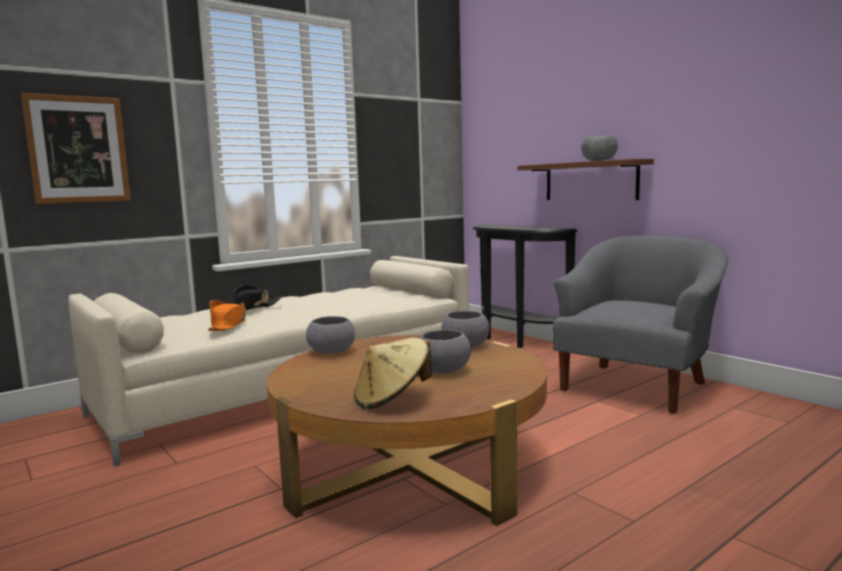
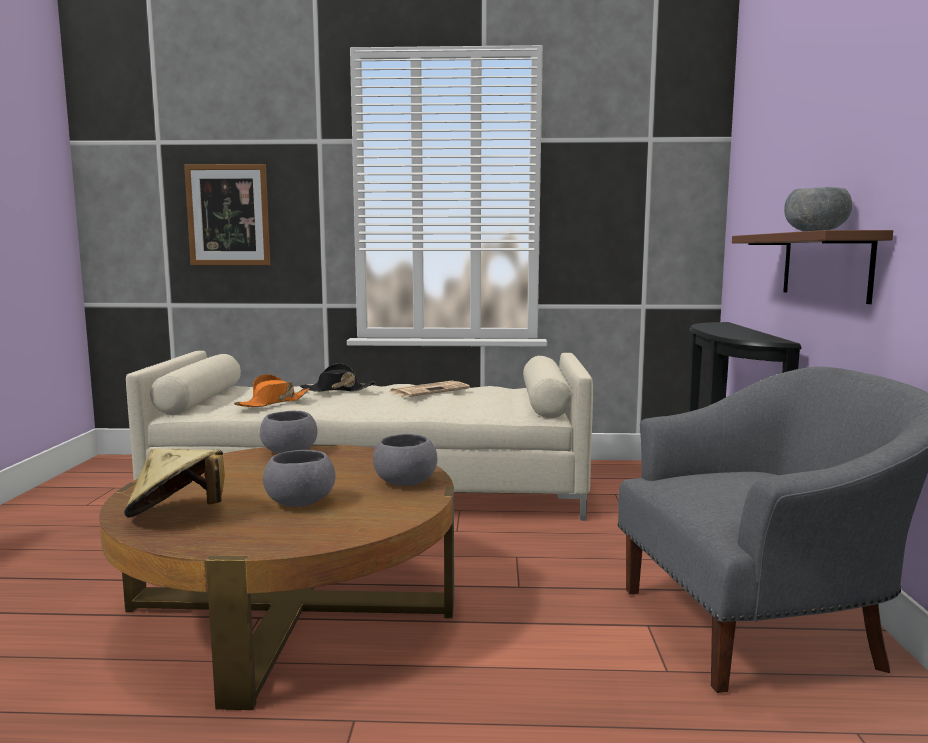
camera: 40 degrees right, 0 degrees up
none -> newspaper [390,381,470,397]

